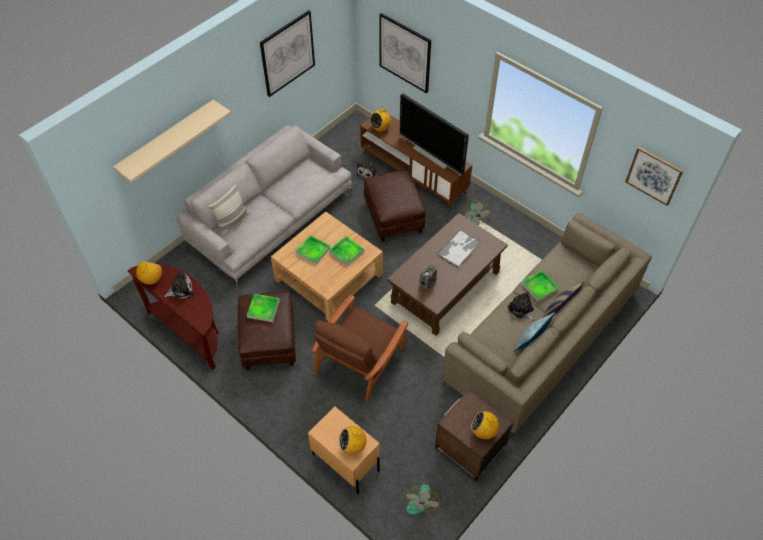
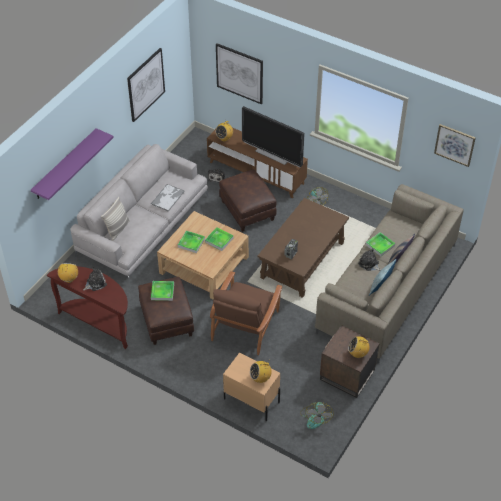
camera: 10 degrees left, 5 degrees down
beige shelf [113,100,231,183] -> purple shelf [31,128,114,200]
tray [437,230,481,268] -> tray moved to [151,184,185,212]

